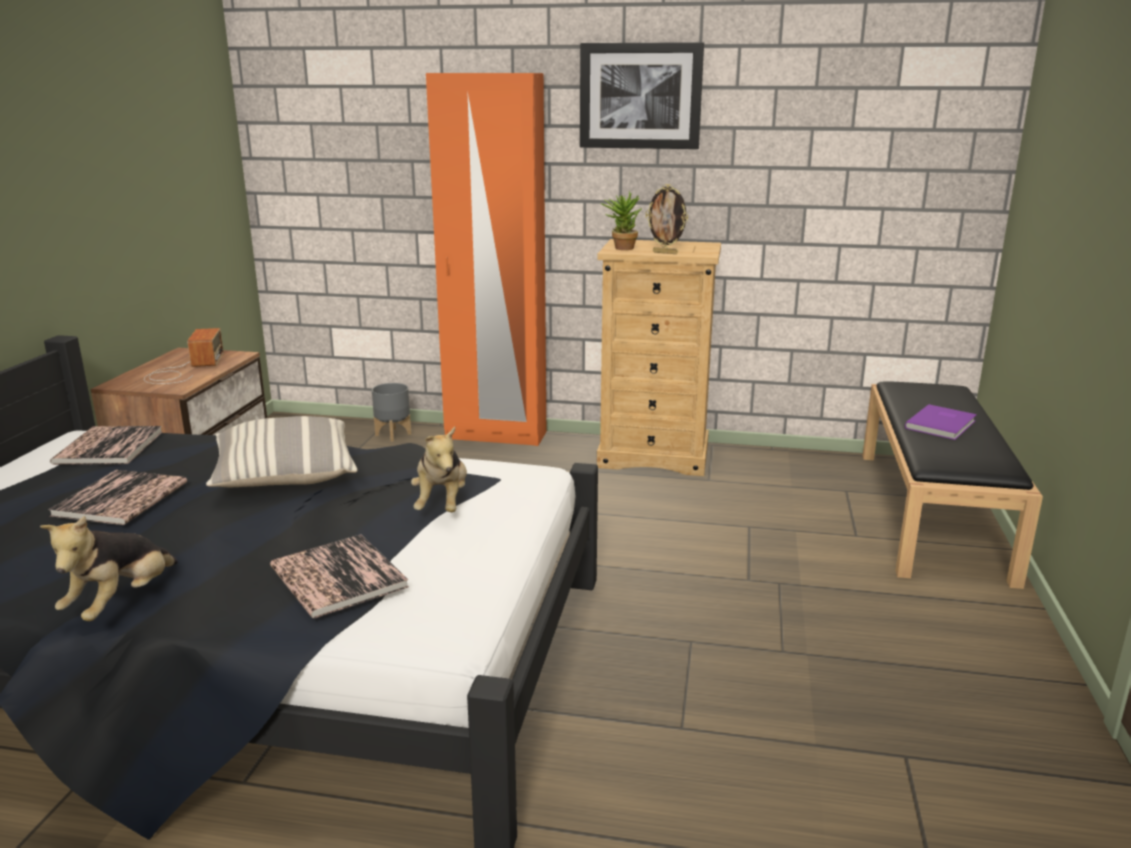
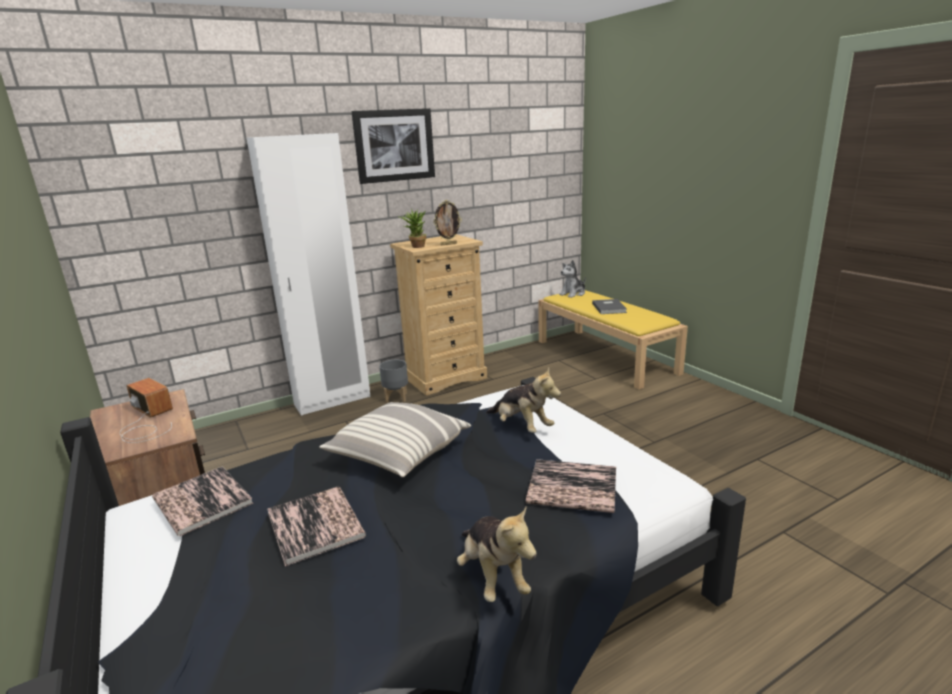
camera: 40 degrees left, 0 degrees up
grey planter [372,383,411,442] -> grey planter moved to [379,360,408,403]
orange wardrobe [426,73,546,446] -> white wardrobe [247,133,370,416]
black bench [863,381,1043,589] -> yellow bench [538,290,688,389]
purple book [905,404,977,440] -> grey book [592,299,627,314]
none -> plush toy [559,260,586,298]

